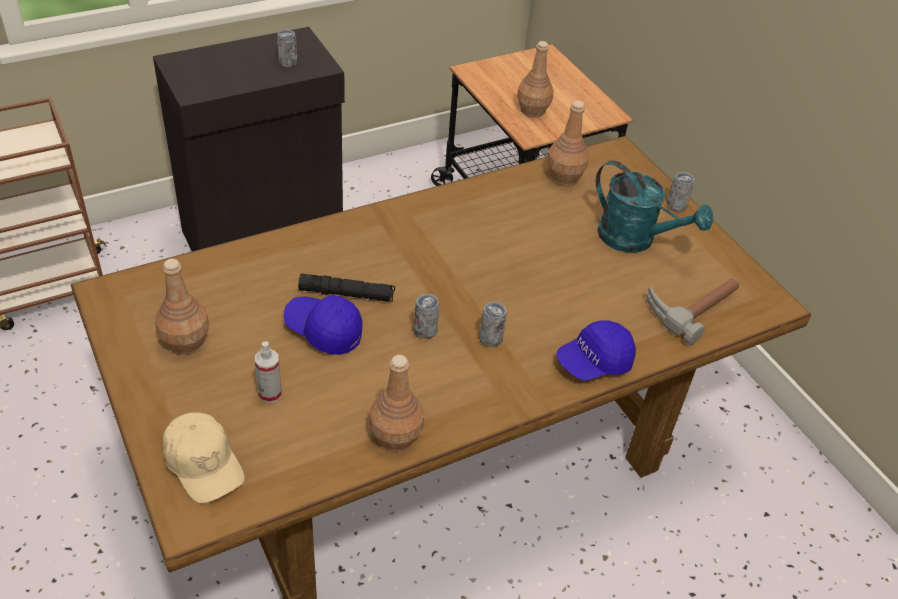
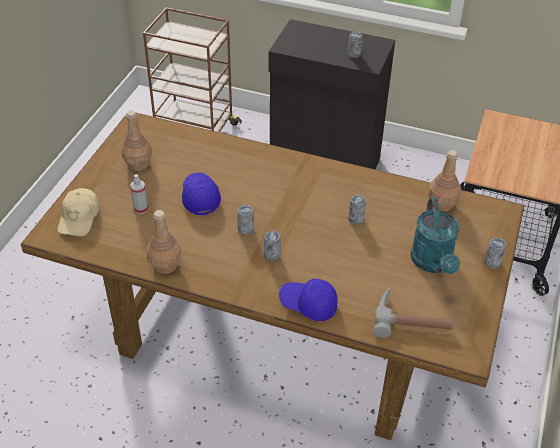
camera: 50 degrees right, 0 degrees up
black flashlight [298,273,395,302] -> none
brown bottle [517,41,554,118] -> none
none -> can [349,195,366,225]

